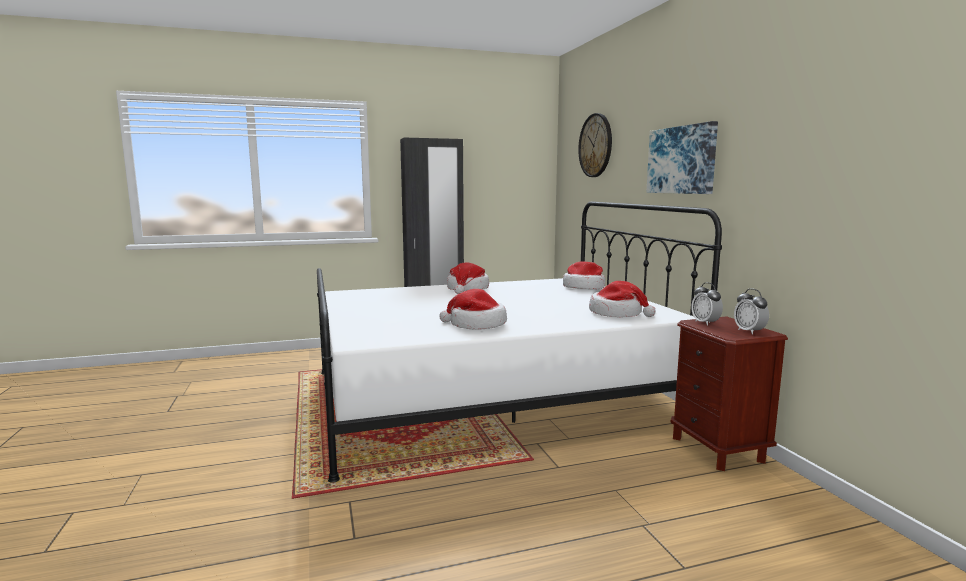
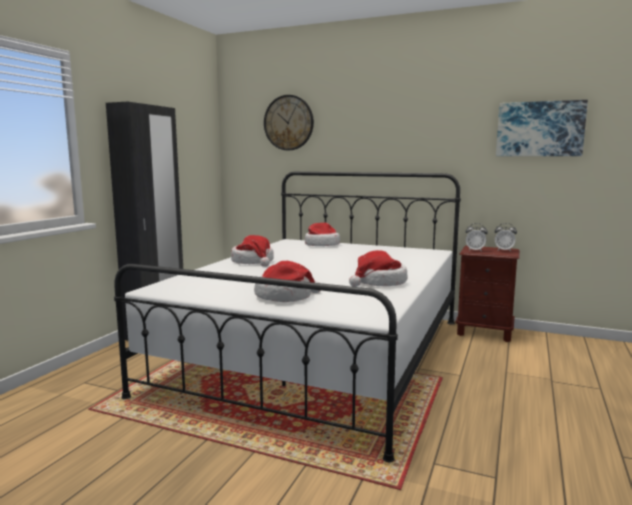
camera: 50 degrees left, 0 degrees up
hat [589,281,656,317] -> hat moved to [254,261,320,302]
picture [646,121,718,194] -> picture moved to [496,100,588,156]

